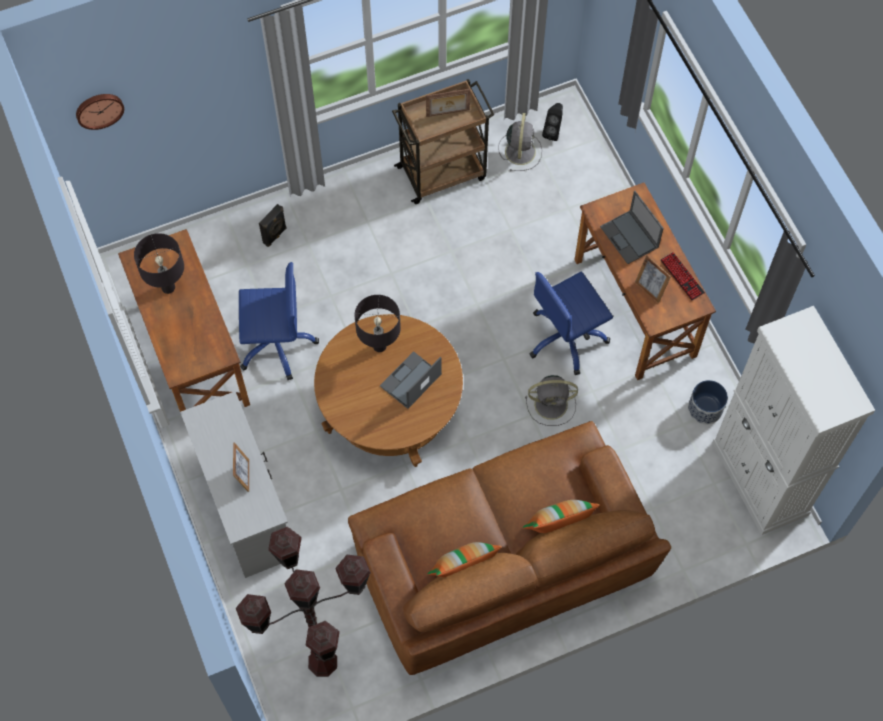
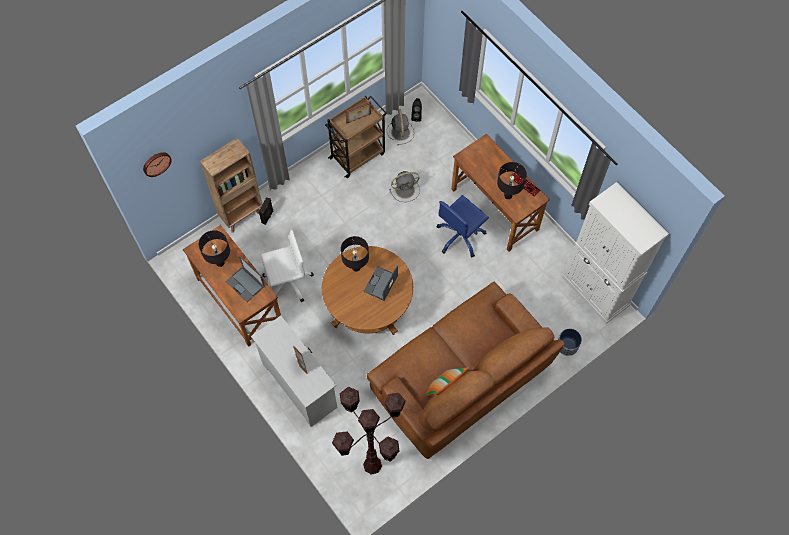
camera: 15 degrees left, 0 degrees up
blue office chair [239,262,319,380] -> white office chair [261,230,314,302]
pillow [522,500,600,533] -> none
grey fan [525,375,578,426] -> grey fan moved to [389,171,420,202]
laptop [600,191,664,264] -> laptop moved to [225,256,265,302]
picture frame [635,255,671,303] -> black table lamp [497,162,527,199]
planter [688,380,728,424] -> planter moved to [558,329,582,356]
none -> brown bookcase [200,138,262,232]

